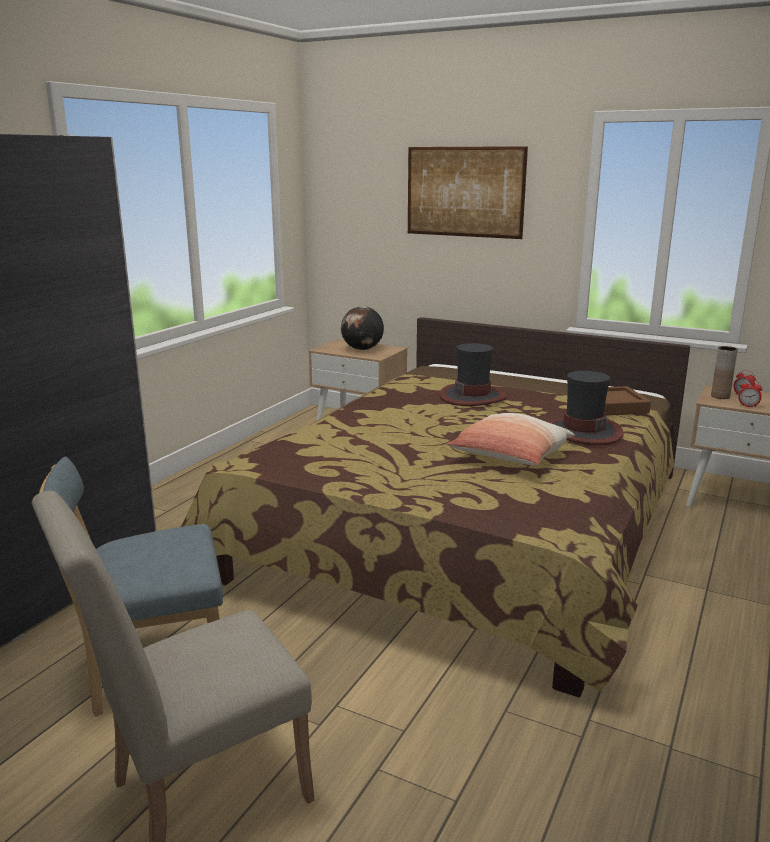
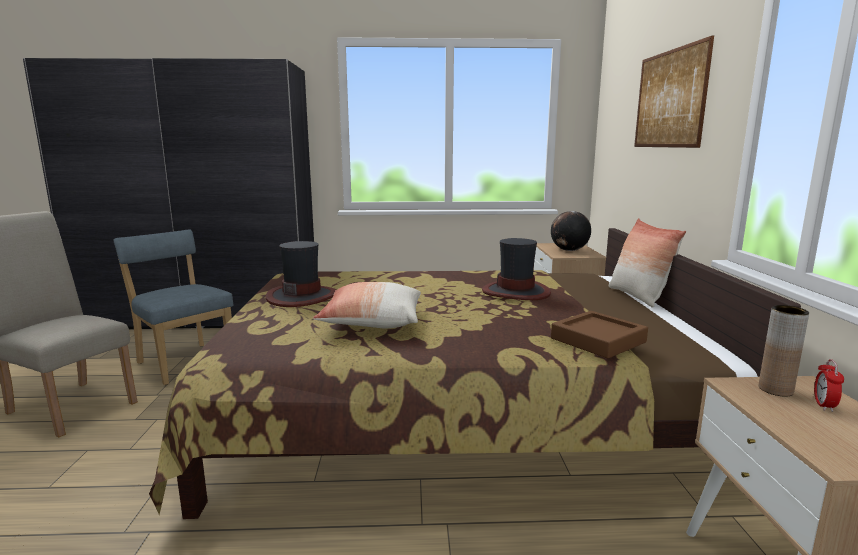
camera: 60 degrees right, 5 degrees down
hat [548,371,624,445] -> hat moved to [265,241,336,307]
alarm clock [738,379,762,408] -> none
none -> pillow [609,218,686,308]

